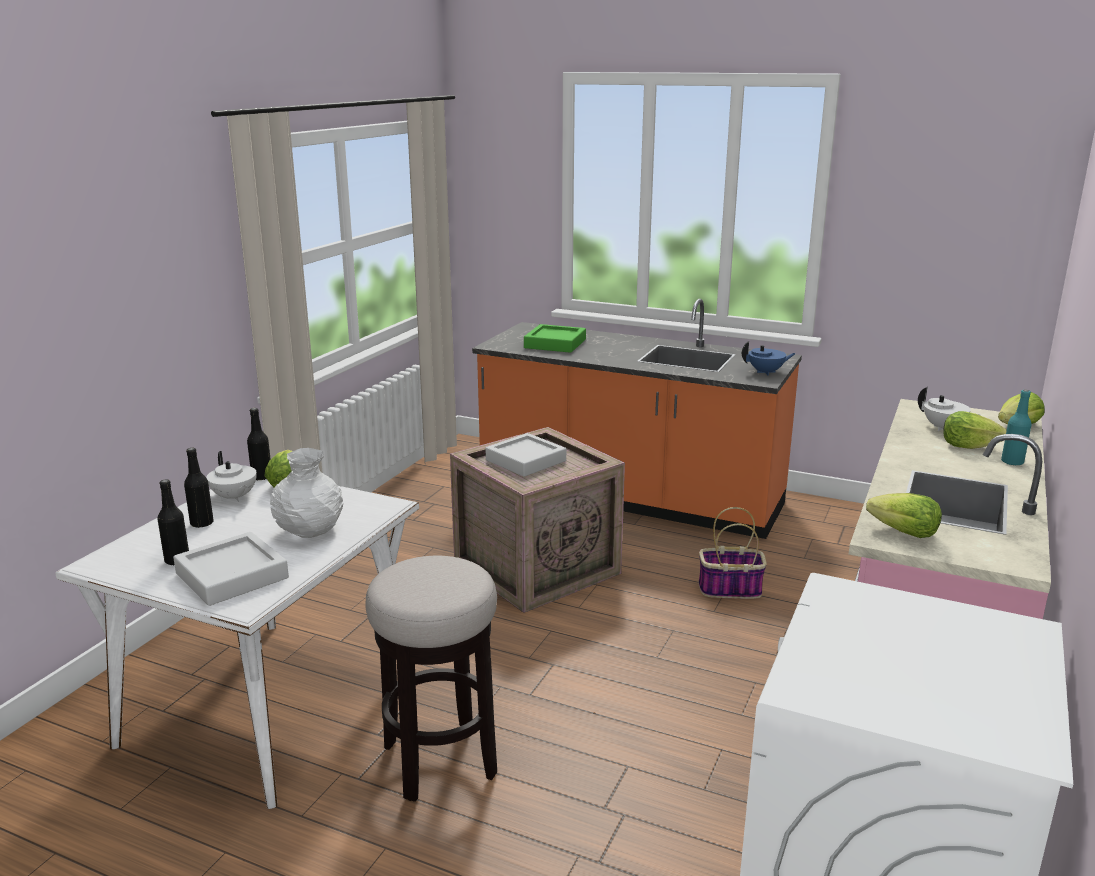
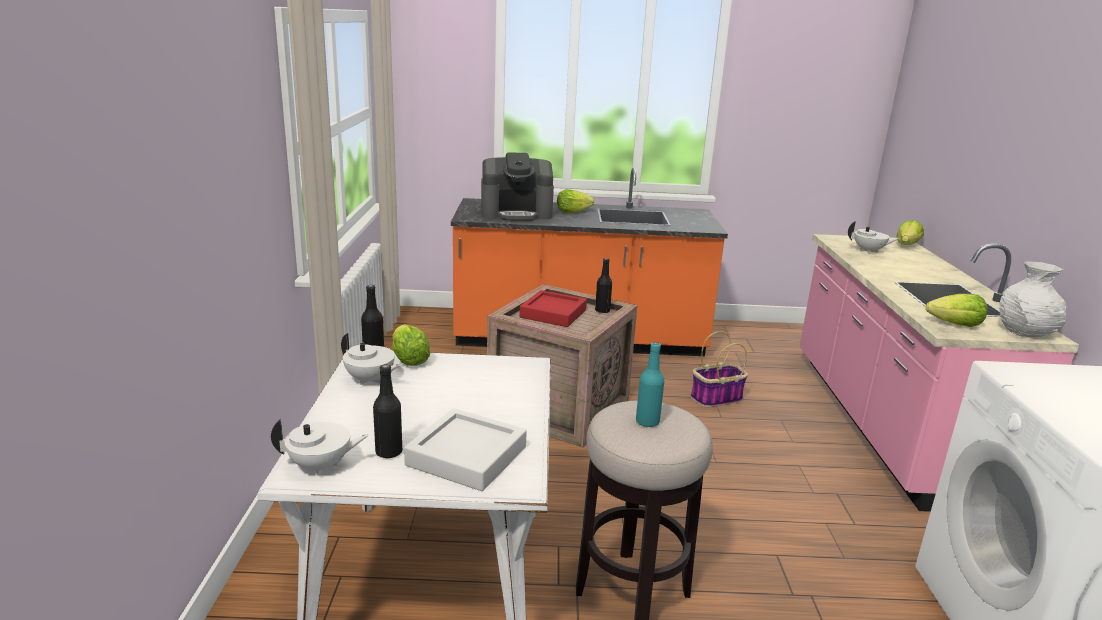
camera: 25 degrees left, 0 degrees up
black bottle [184,448,214,528] -> black bottle moved to [595,258,612,313]
white vase [270,448,343,538] -> white vase moved to [999,261,1066,338]
grey tray [486,433,566,477] -> red tray [520,290,587,327]
green tray [524,324,586,353] -> coffee machine [481,152,554,221]
blue teapot [742,341,796,376] -> none
lettuce [943,411,1007,449] -> lettuce moved to [557,189,594,213]
turquoise bottle [1001,390,1032,466] -> turquoise bottle moved to [636,342,664,427]
none -> white teapot [271,419,369,476]

